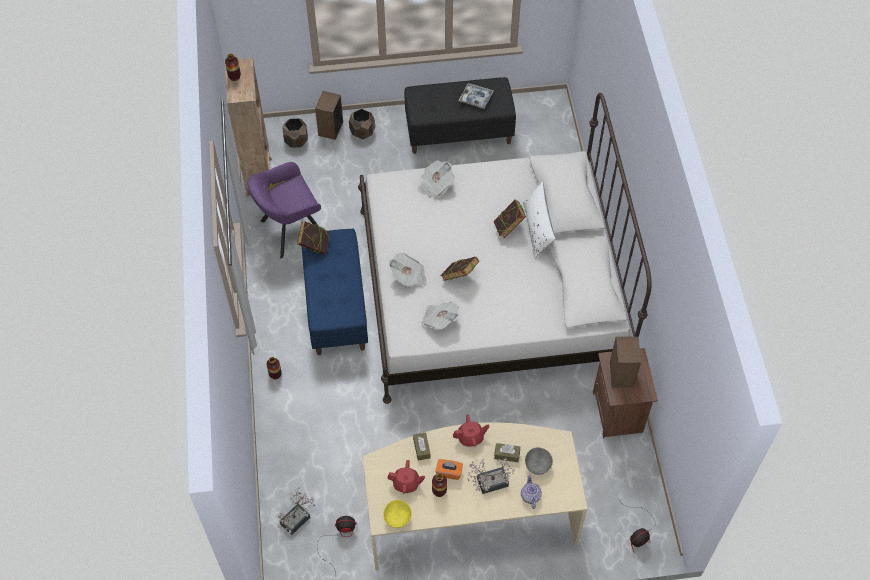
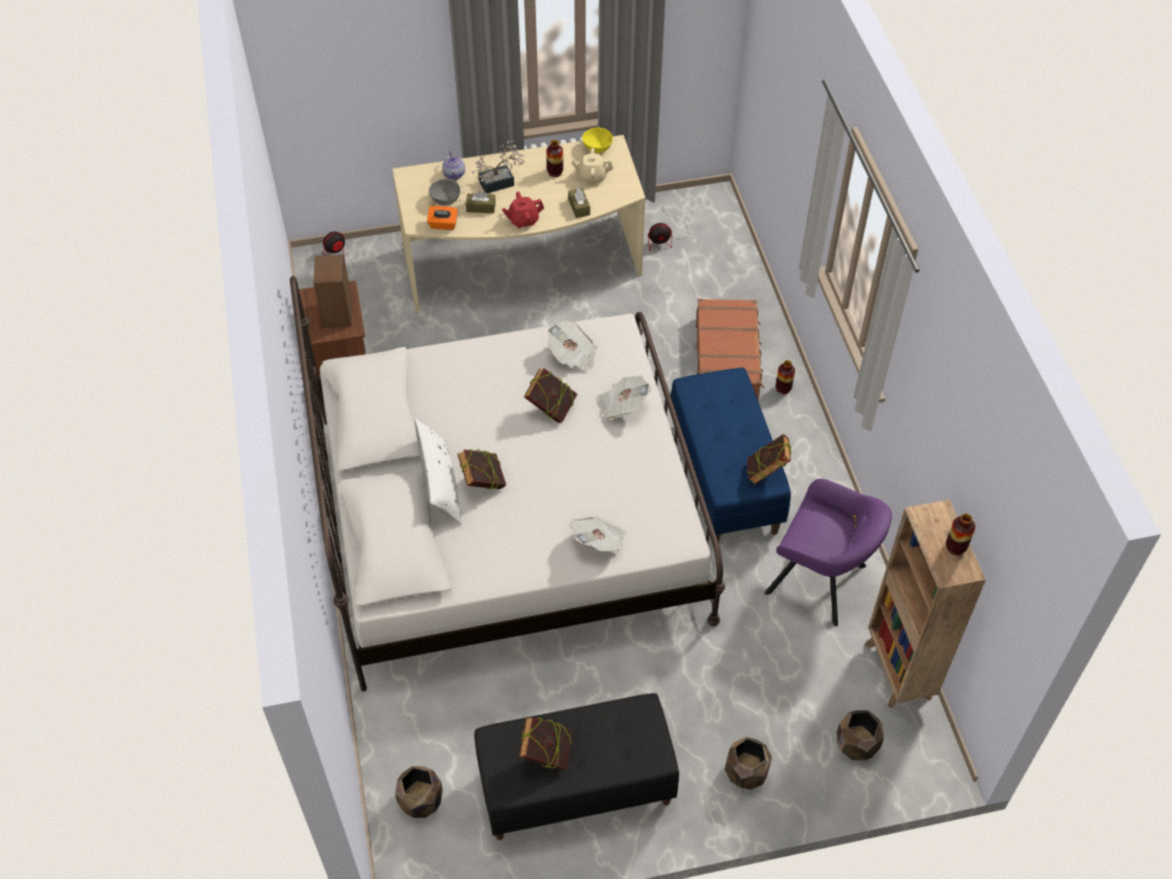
camera: 175 degrees right, 5 degrees down
purple armchair [247,162,321,259] -> purple armchair turned 60 degrees clockwise [764,479,892,626]
potted plant [277,487,316,535] -> none
speaker [315,91,343,140] -> none
red teapot [387,460,425,494] -> beige teapot [571,148,613,183]
orange tissue box [435,459,463,480] -> orange tissue box moved to [427,206,458,230]
tray [459,83,494,109] -> book [519,717,573,770]
none -> brown planter [395,766,443,818]
none -> brown suitcase [696,299,764,402]

